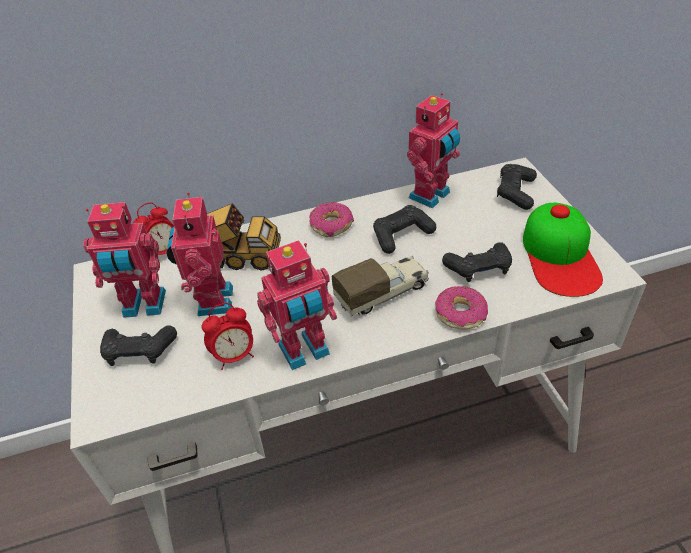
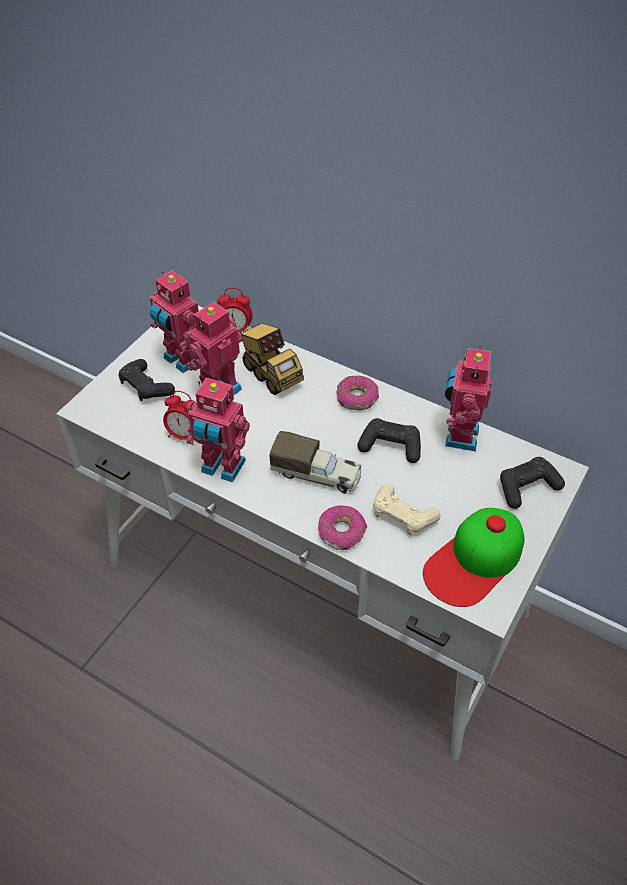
camera: 45 degrees right, 5 degrees up
toy robot [407,93,460,208] -> toy robot turned 105 degrees clockwise [445,345,492,451]
black game controller [442,242,512,282] -> beige game controller [373,484,440,535]

